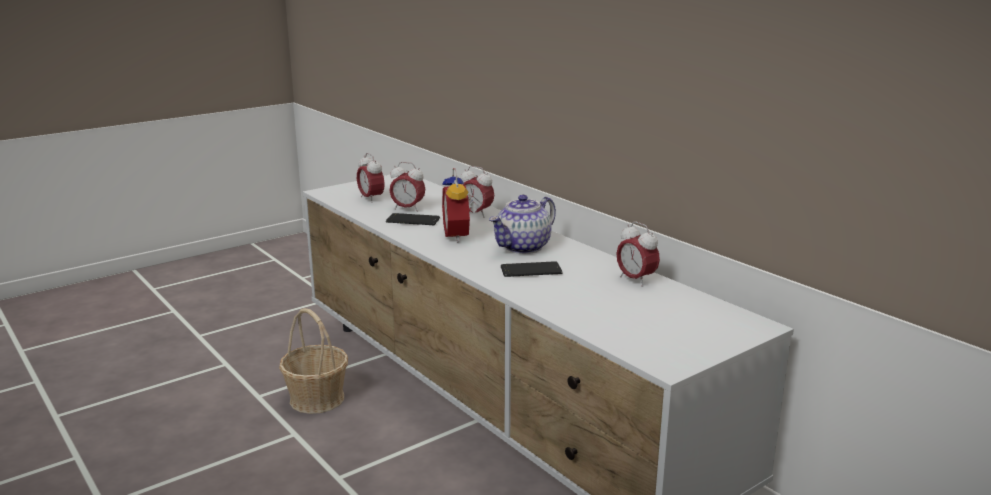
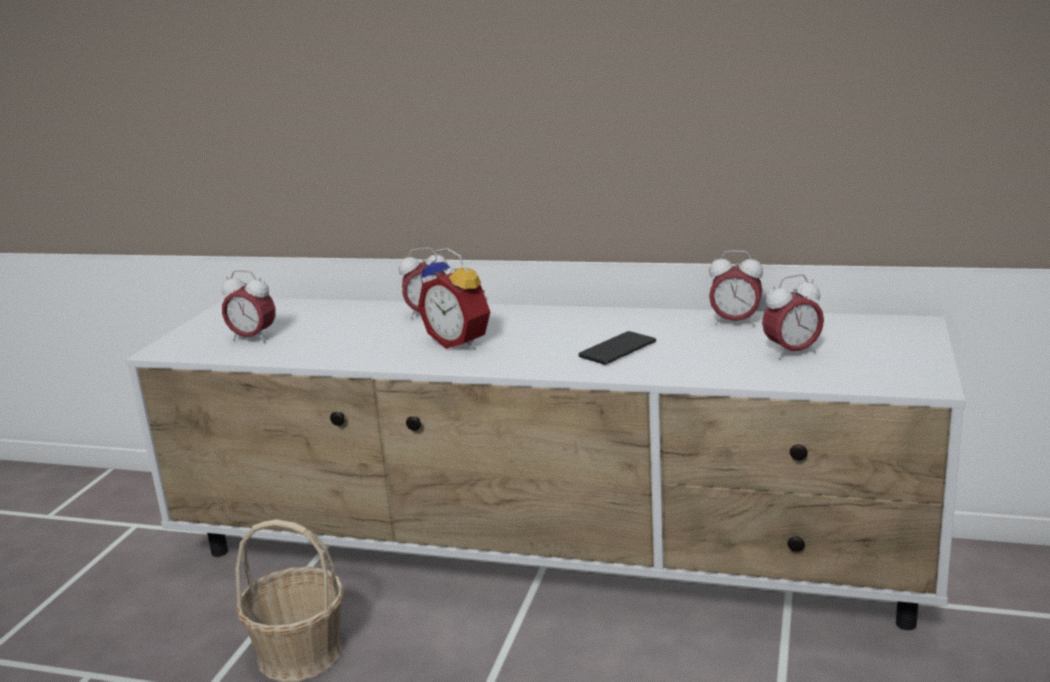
camera: 35 degrees left, 0 degrees up
phone [386,213,440,225] -> none
alarm clock [389,162,425,212] -> alarm clock moved to [762,274,824,360]
teapot [489,195,556,254] -> none

